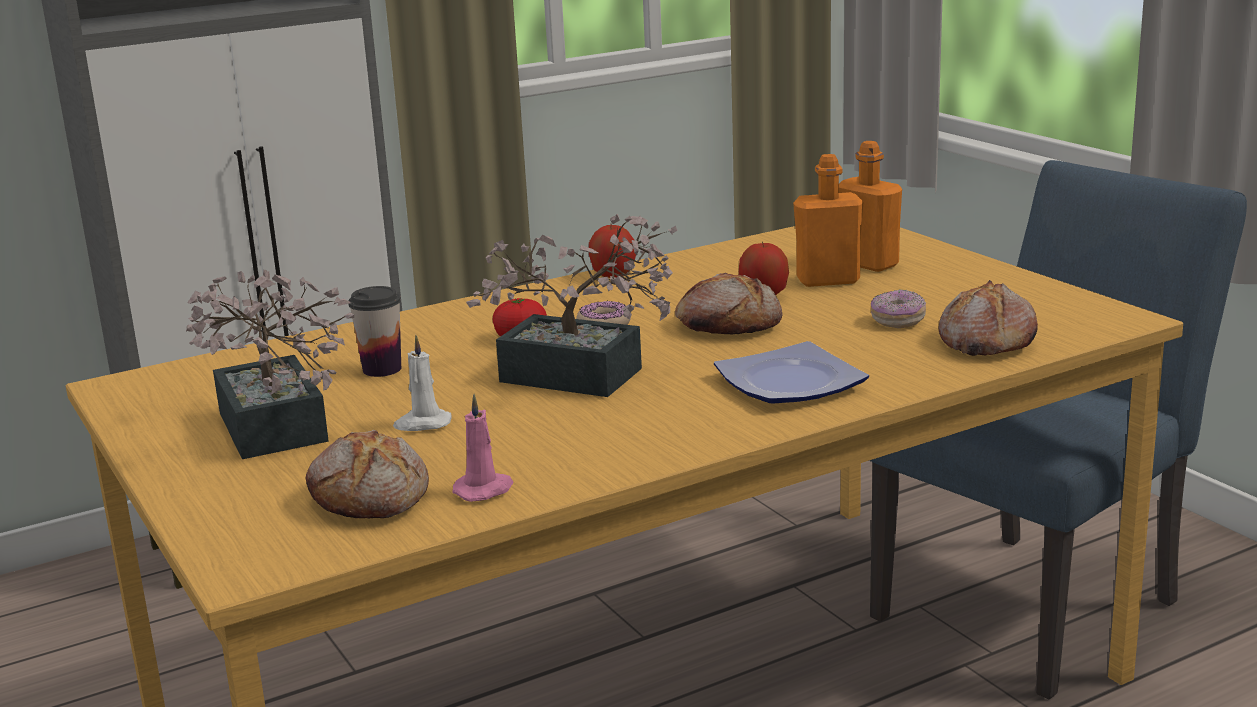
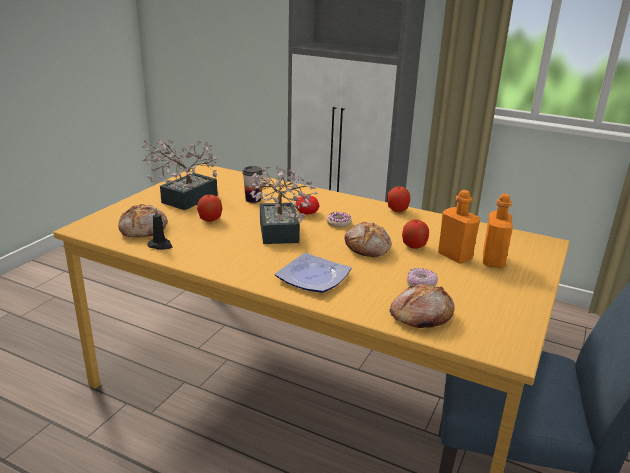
camera: 55 degrees right, 5 degrees up
white candle [393,335,451,431] -> apple [197,195,222,222]
pink candle [452,394,514,502] -> black candle [148,208,173,250]

